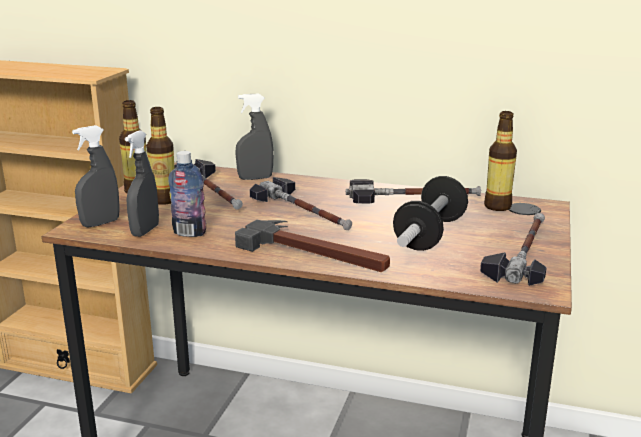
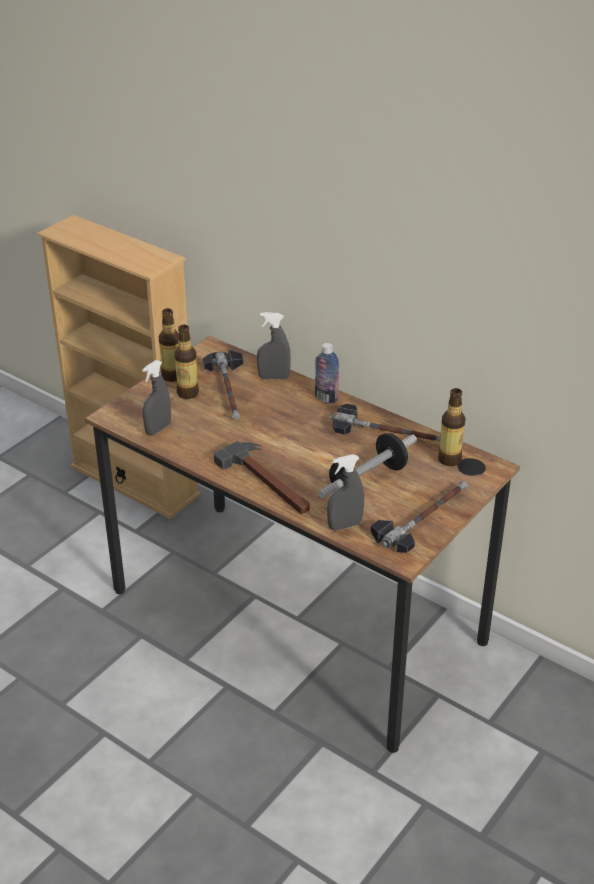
camera: 20 degrees right, 15 degrees up
grey spray bottle [72,125,120,227] -> grey spray bottle moved to [327,454,364,531]
bottle [168,151,206,237] -> bottle moved to [315,343,339,403]
hammer [250,177,352,230] -> none

